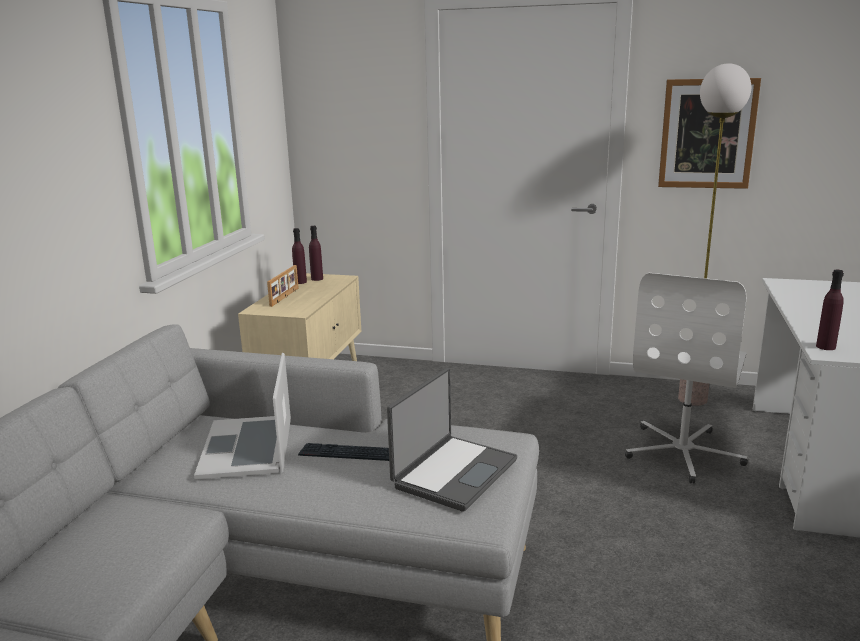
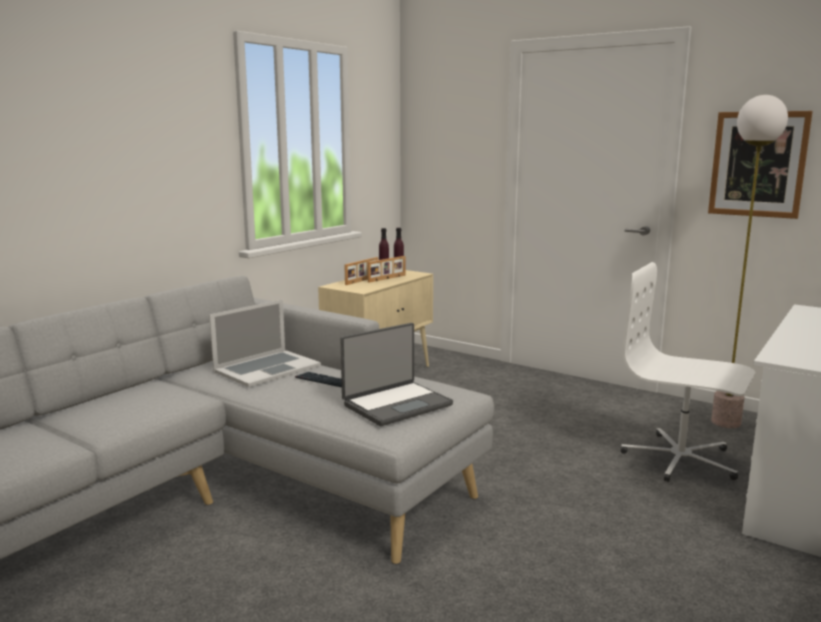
camera: 20 degrees right, 5 degrees down
laptop [194,353,291,480] -> laptop turned 150 degrees counterclockwise [209,300,321,387]
white office chair [625,273,748,484] -> white office chair turned 75 degrees clockwise [621,262,755,482]
purple bottle [816,270,844,350] -> none
none -> picture frame [367,256,406,283]

